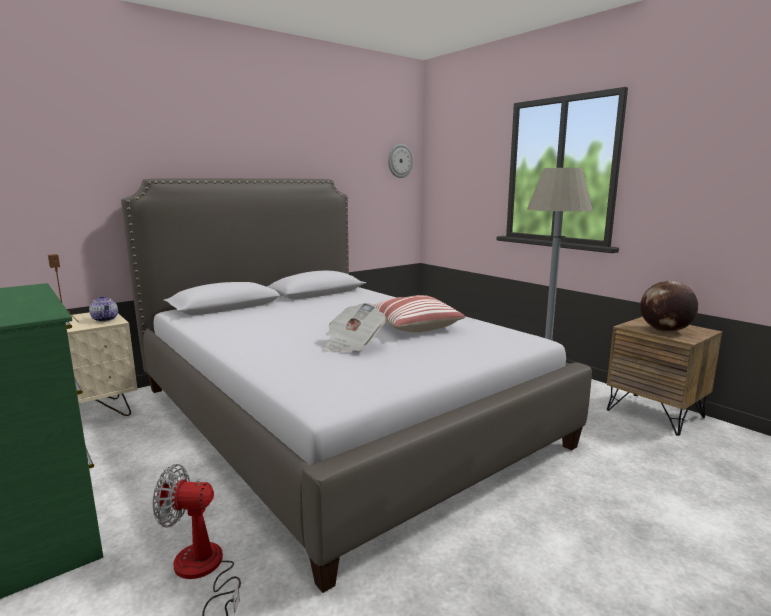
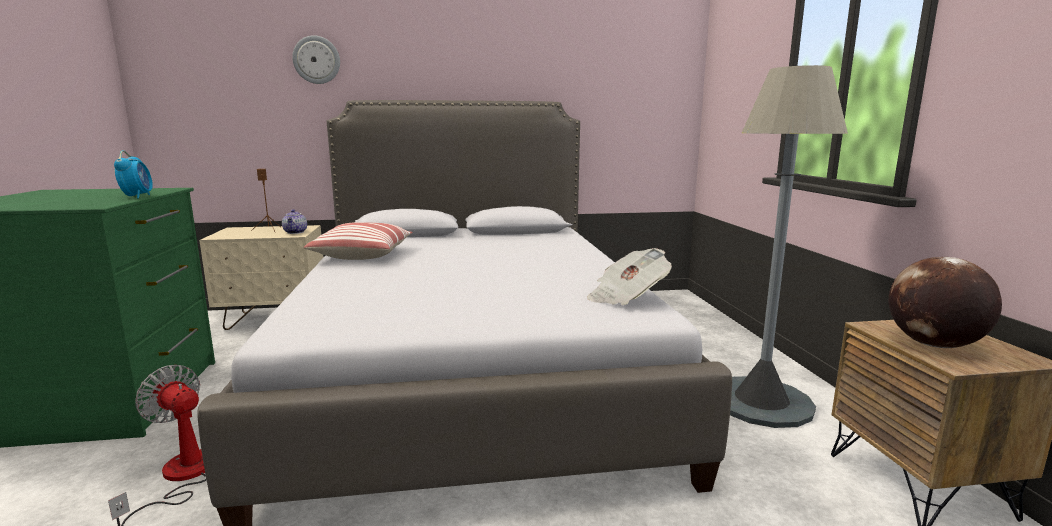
camera: 30 degrees right, 0 degrees up
newspaper [324,303,386,353] -> newspaper moved to [587,248,672,305]
pillow [374,295,465,332] -> pillow moved to [304,222,413,260]
wall clock [388,144,413,178] -> wall clock moved to [292,35,340,84]
none -> alarm clock [114,151,153,199]

